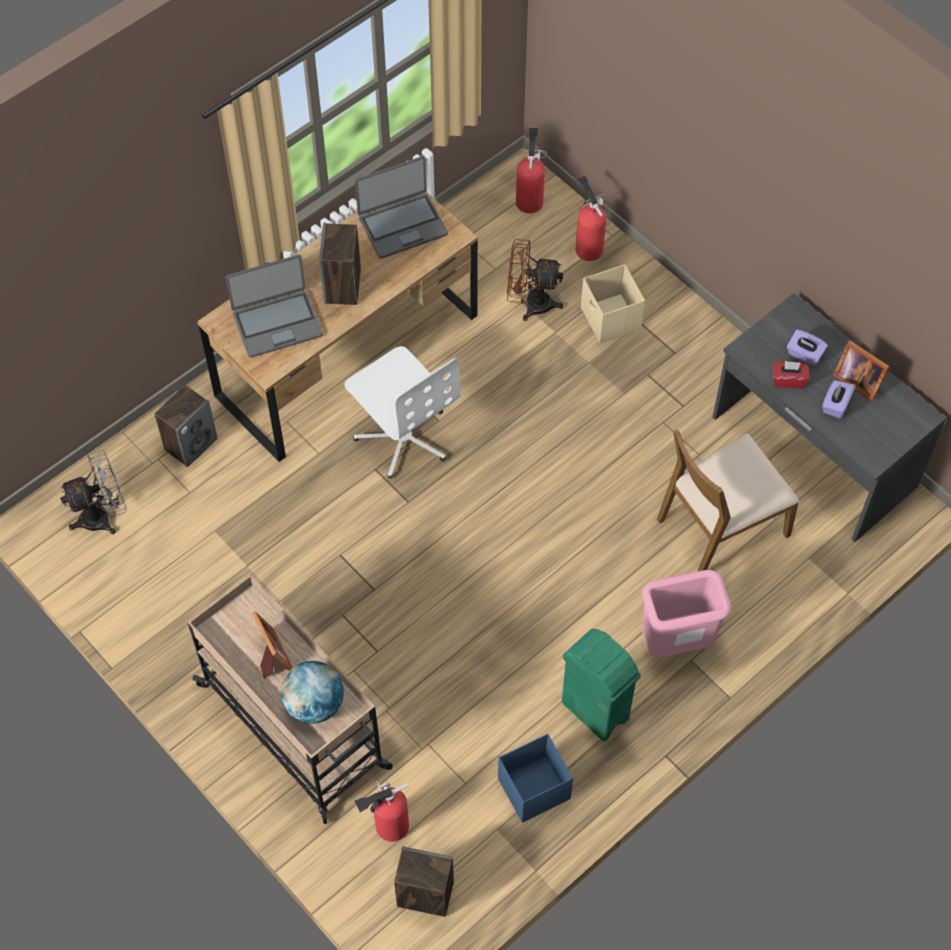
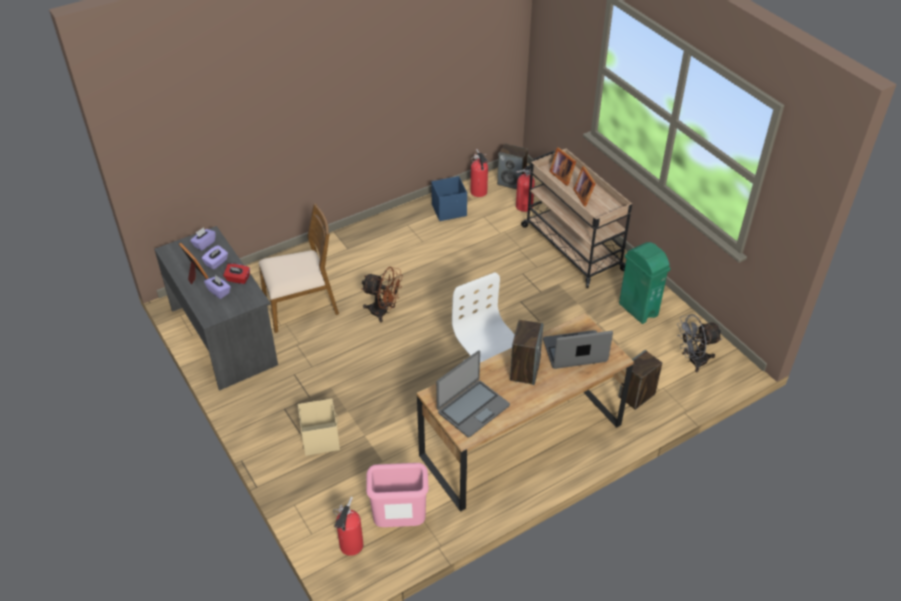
camera: 170 degrees left, 15 degrees down
globe [281,661,344,724] -> picture frame [549,147,576,186]
laptop [355,156,448,259] -> laptop turned 150 degrees clockwise [436,350,510,438]
brown fan [507,239,563,321] -> brown fan moved to [361,267,403,322]
green trash can [562,629,641,741] -> green trash can moved to [619,242,671,324]
fire extinguisher [576,176,607,261] -> fire extinguisher moved to [471,149,488,197]
pink trash can [642,570,731,657] -> pink trash can moved to [366,463,429,527]
none -> purple tissue box [190,227,216,251]

